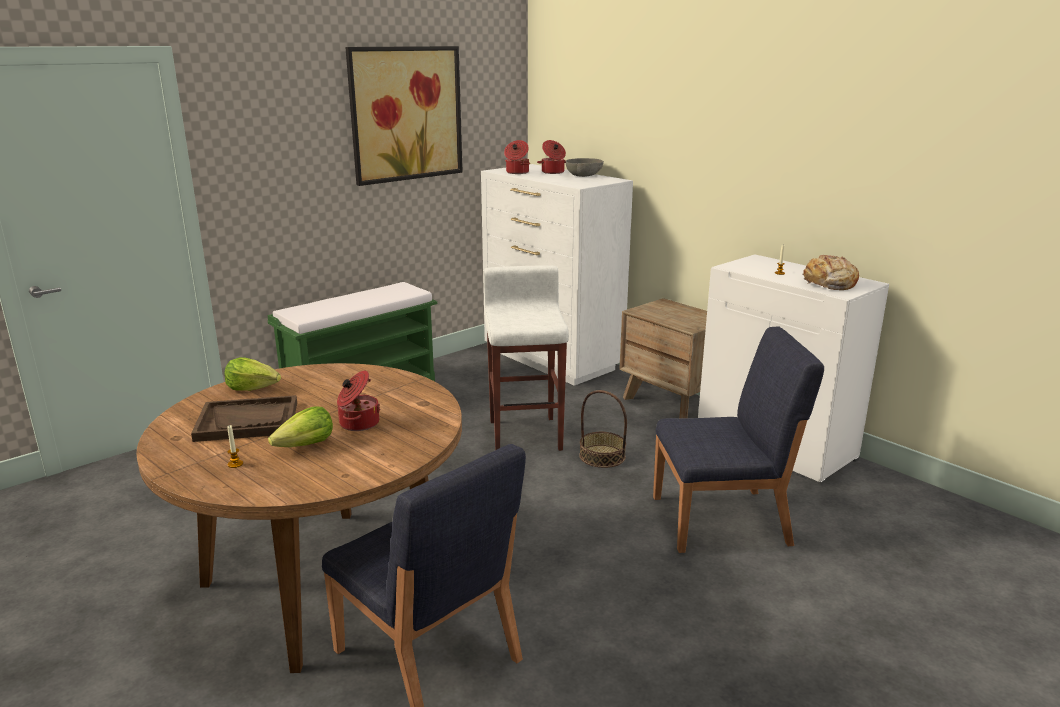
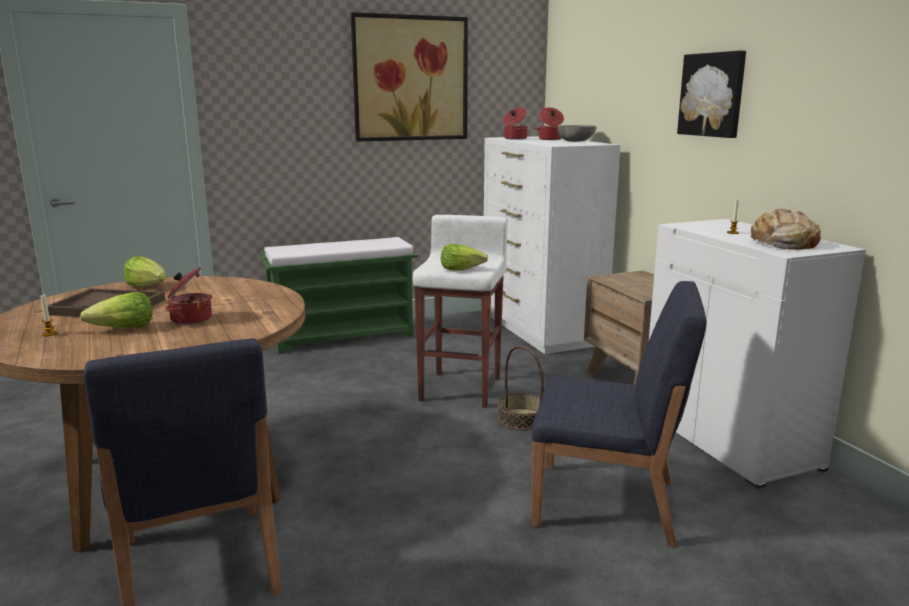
camera: 20 degrees right, 5 degrees down
none -> lettuce [441,244,488,270]
none -> picture [677,51,746,138]

